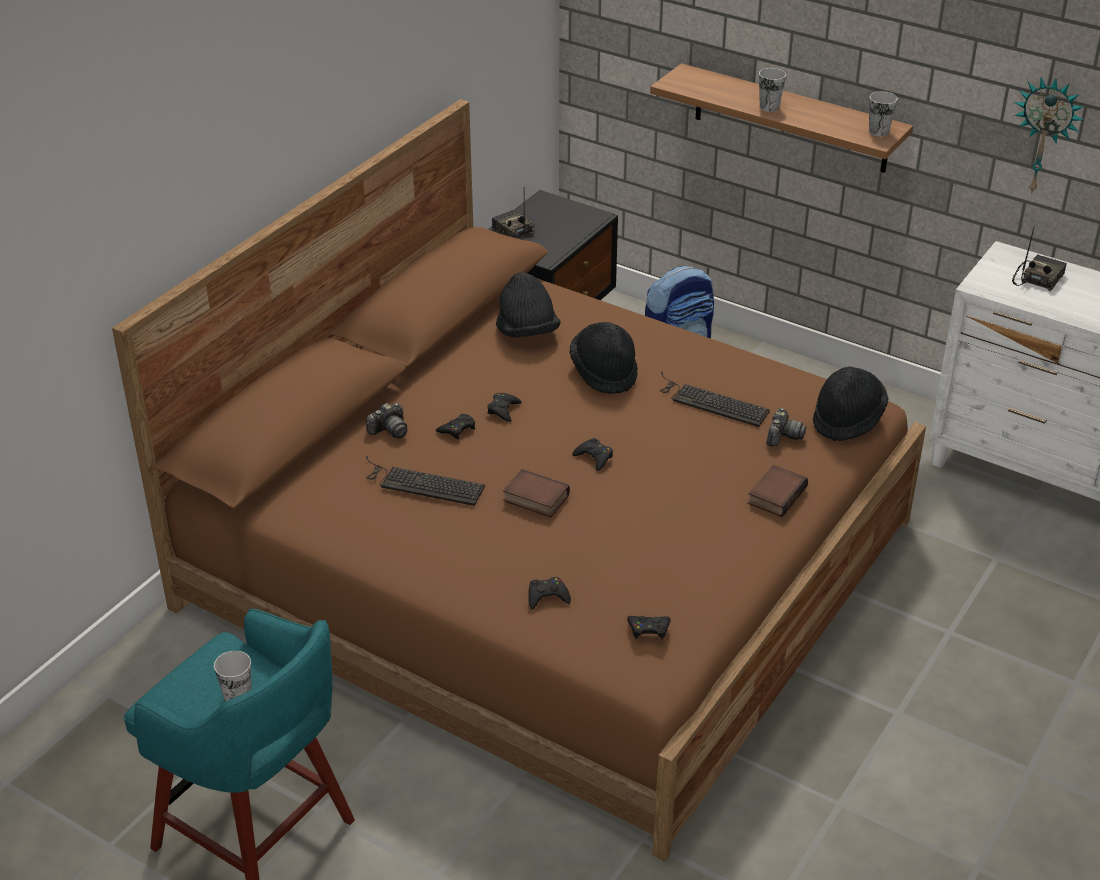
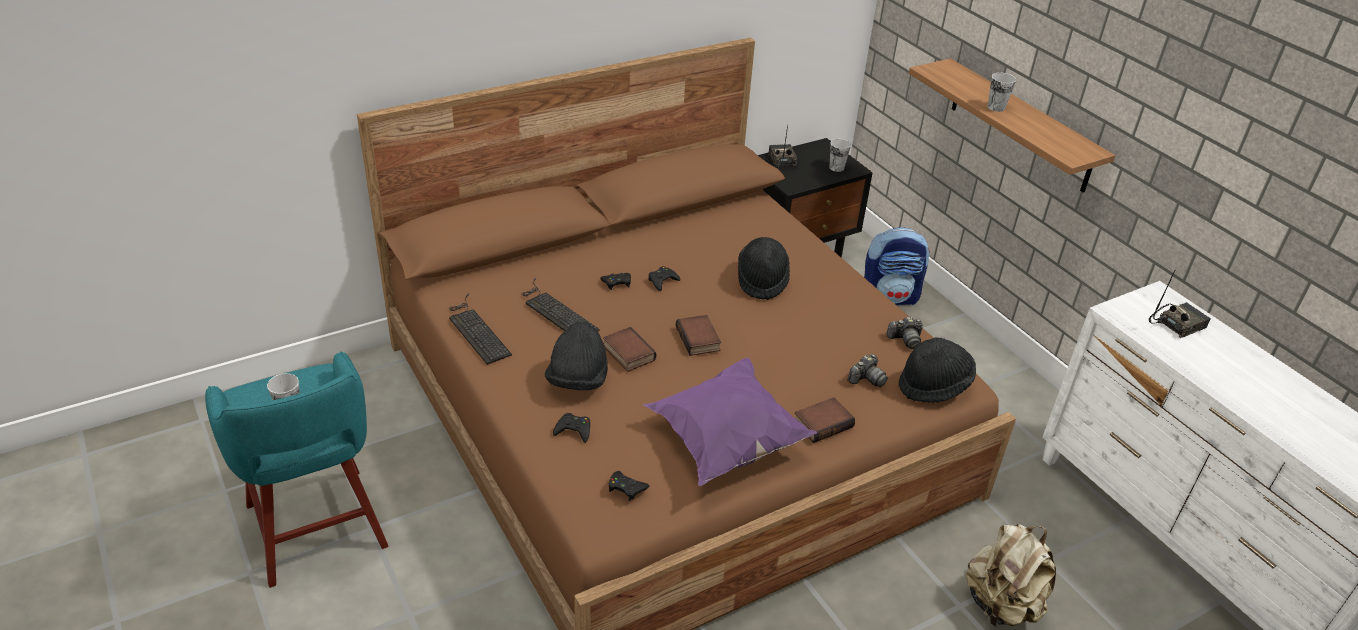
camera: 25 degrees right, 0 degrees up
camera [366,403,408,439] -> camera moved to [887,317,923,349]
black hat [496,272,561,337] -> black hat moved to [545,322,608,391]
black game controller [572,438,613,471] -> book [676,315,721,356]
keyboard [660,372,770,427] -> keyboard moved to [449,293,512,365]
cup [869,91,898,136] -> cup moved to [830,139,851,172]
wall clock [1014,77,1084,194] -> none
none -> purple pillow [643,357,817,486]
none -> beige backpack [966,524,1056,627]

